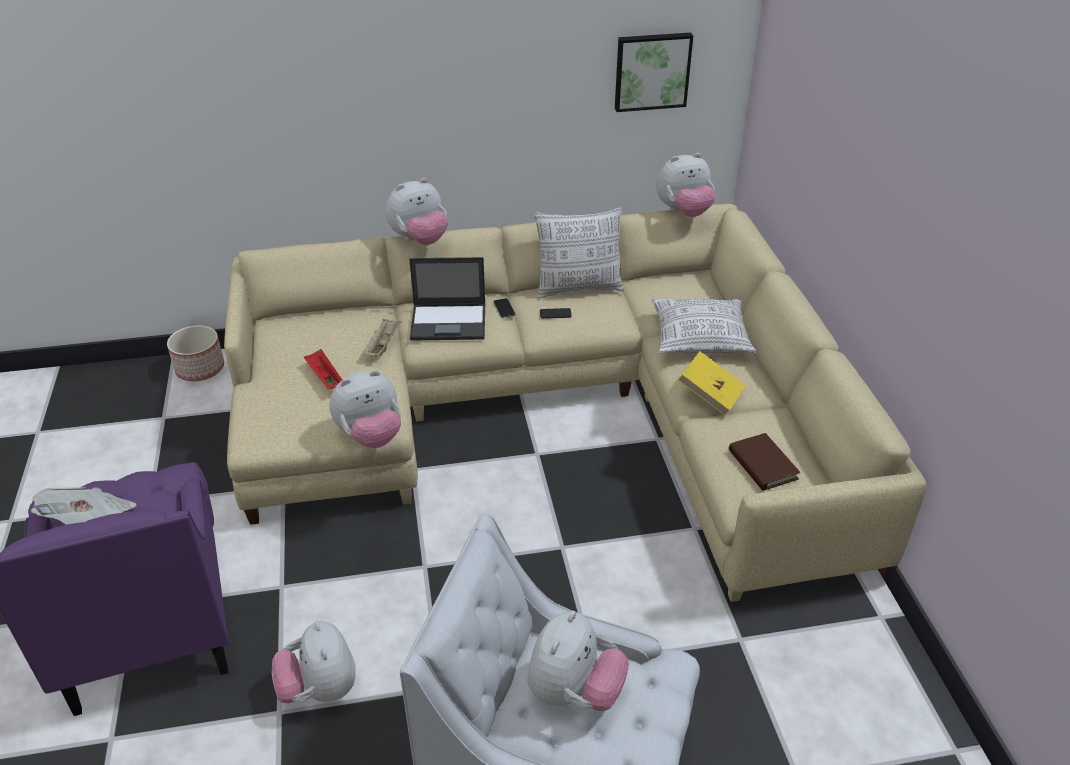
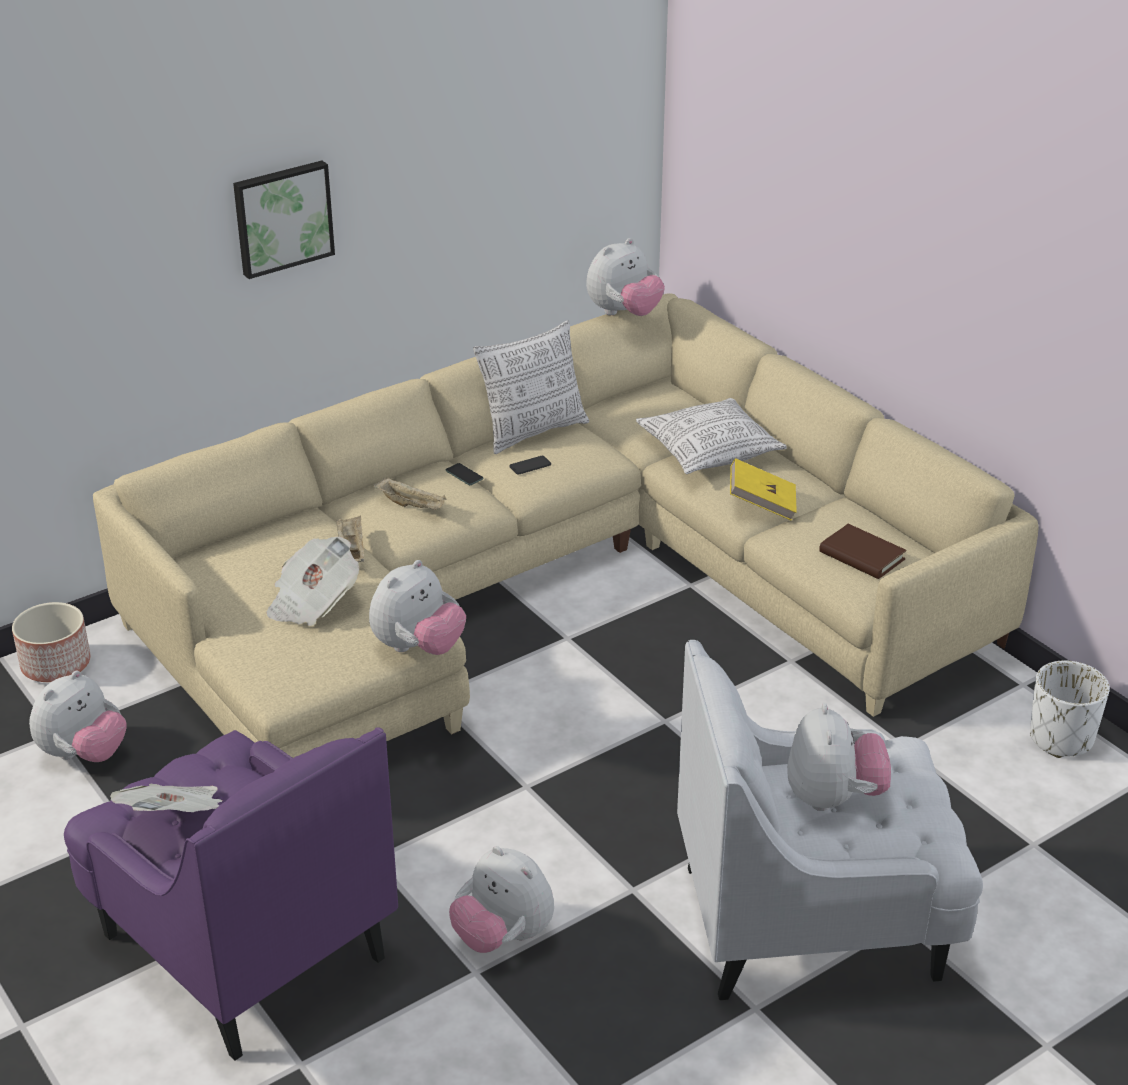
camera: 25 degrees left, 5 degrees down
red tray [304,349,342,389] -> newspaper [266,537,359,626]
plush toy [385,178,448,245] -> plush toy moved to [29,671,127,762]
laptop [409,257,485,341] -> beige tray [374,477,446,510]
picture [615,32,693,112] -> picture moved to [233,161,335,279]
none -> white planter [1030,660,1110,758]

